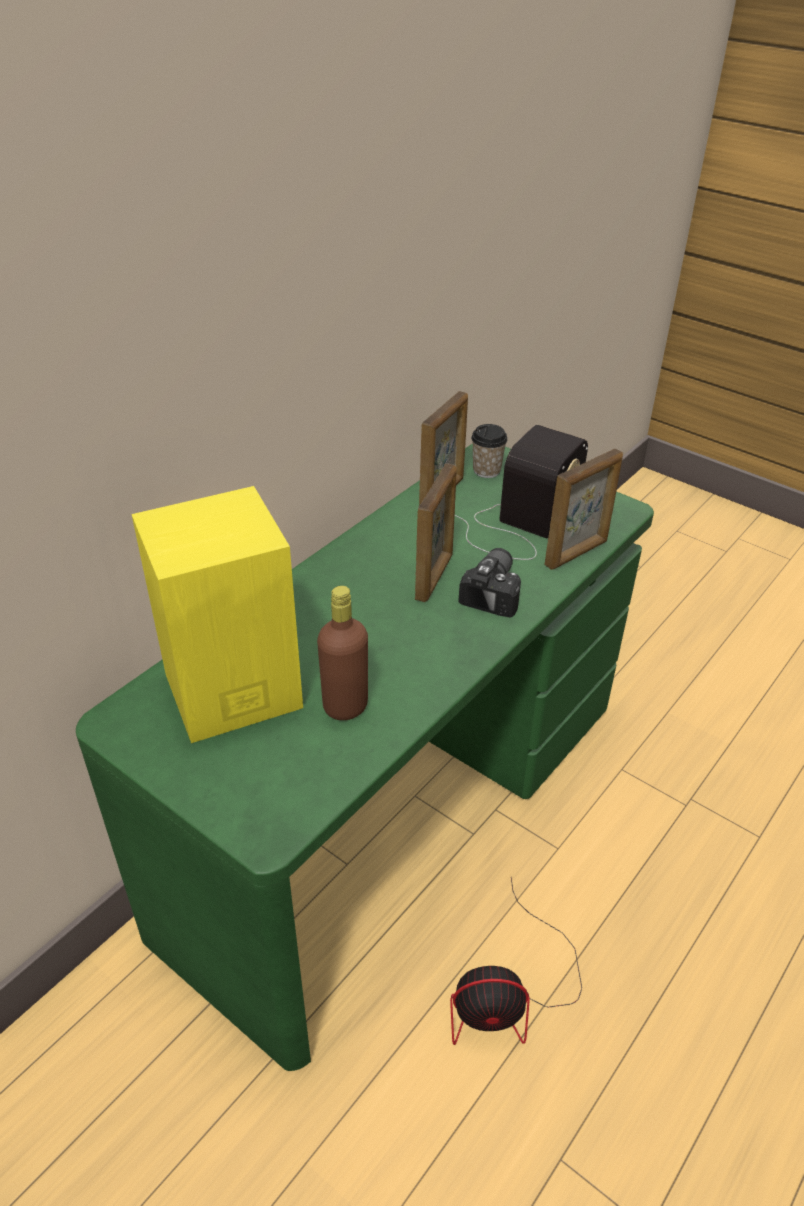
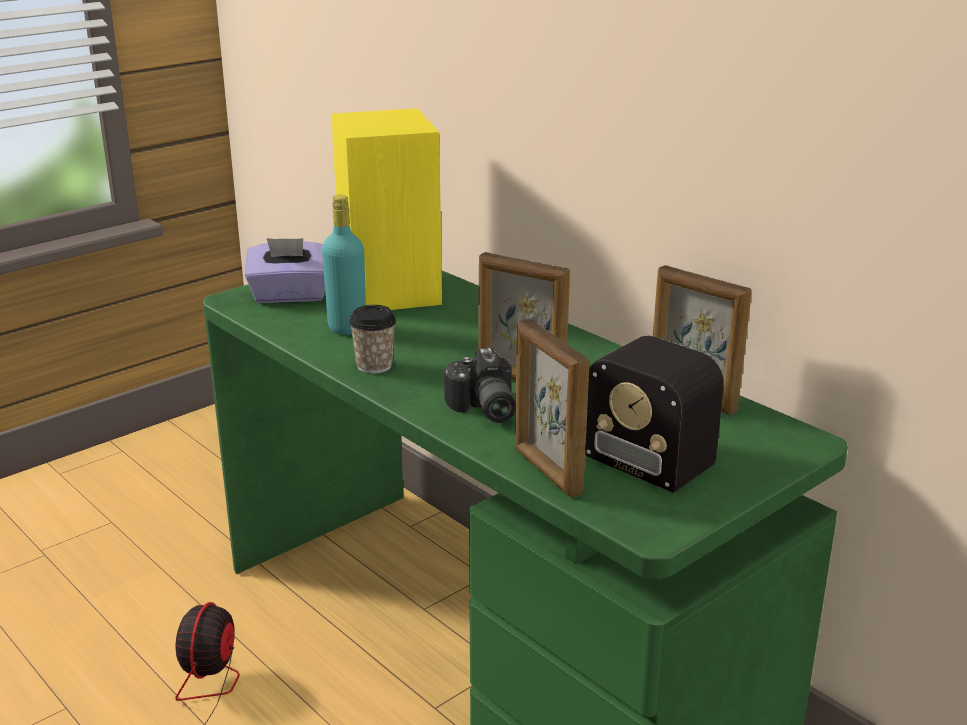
camera: 100 degrees right, 15 degrees down
brown bottle [317,586,368,720] -> turquoise bottle [322,195,366,335]
camera [458,548,521,617] -> camera turned 45 degrees clockwise [444,348,515,423]
cup [471,424,508,478] -> cup moved to [349,305,396,374]
none -> purple tissue box [245,238,325,303]

